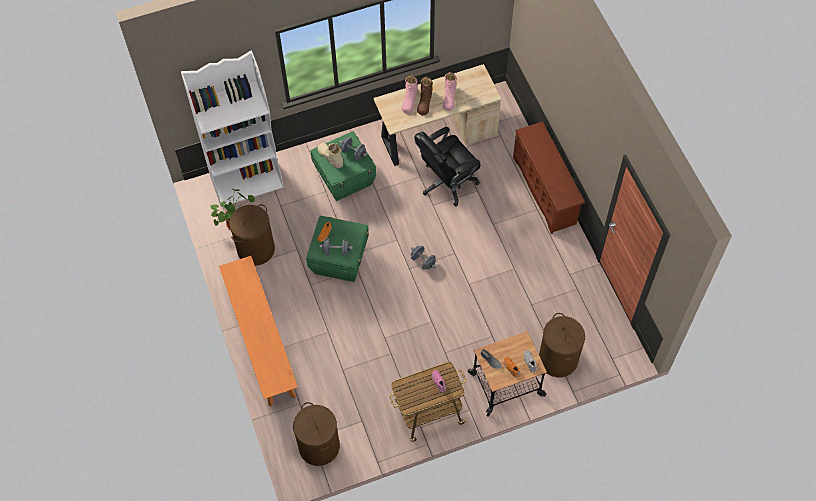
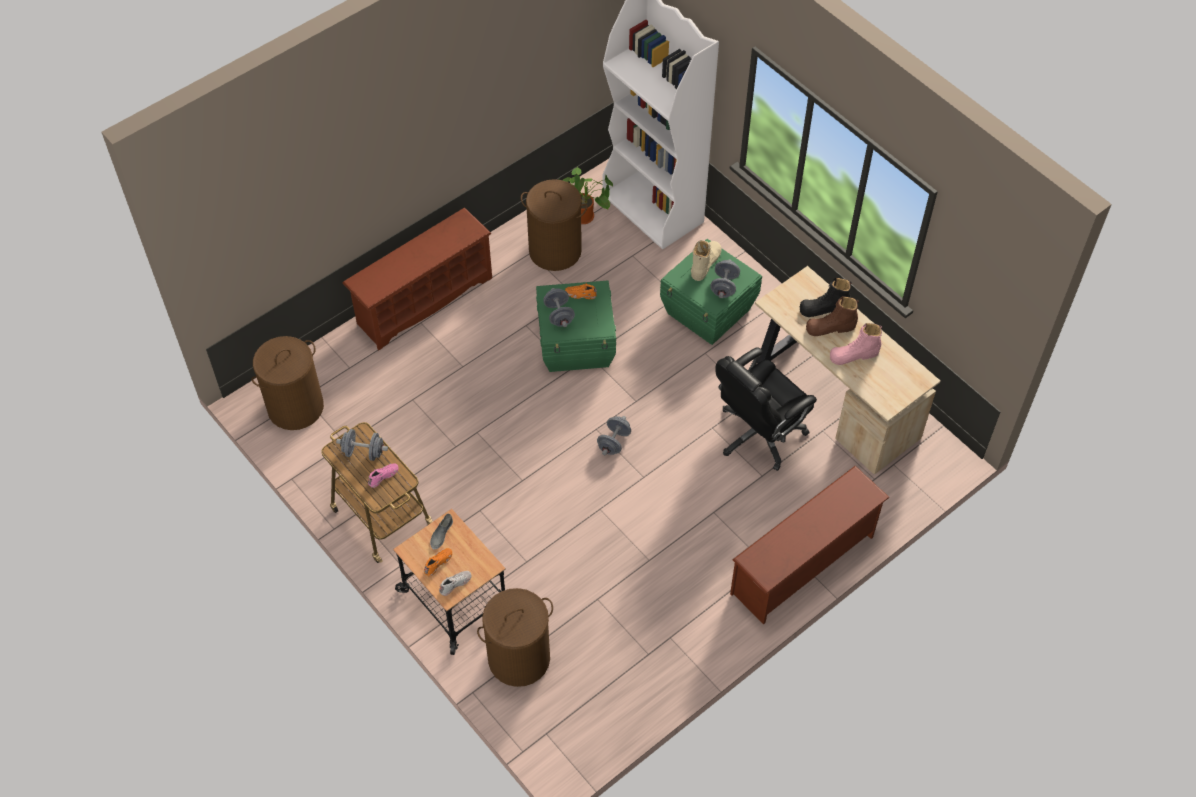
camera: 70 degrees right, 5 degrees down
orange bench [219,256,298,407] -> brown shoe rack [343,208,492,350]
pink boot [402,75,417,114] -> black boot [800,278,852,317]
black office chair [415,127,481,207] -> black office chair turned 75 degrees counterclockwise [715,347,817,471]
none -> grey dumbbell [336,429,388,461]

